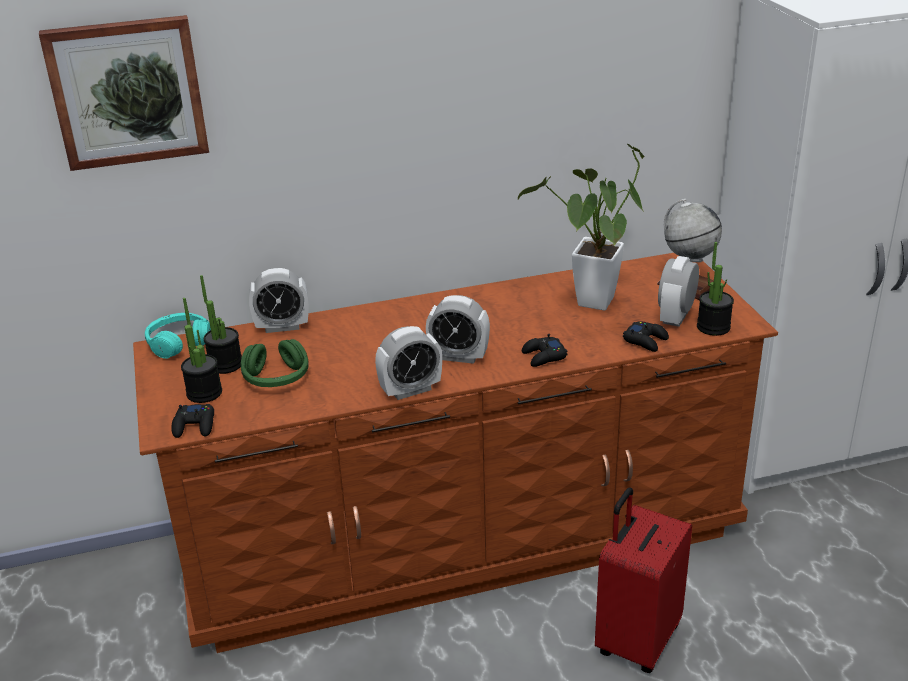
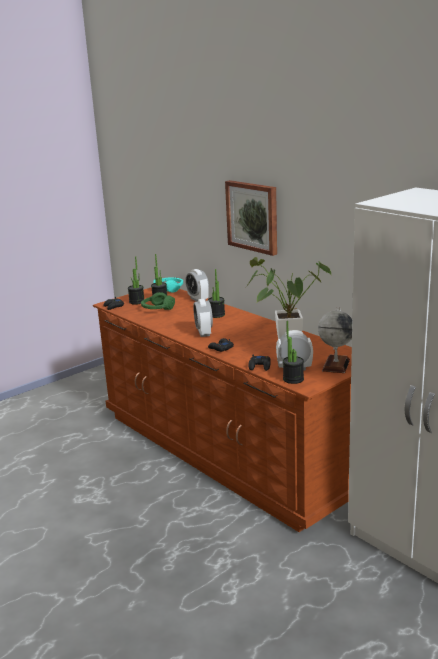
camera: 65 degrees right, 10 degrees down
picture [39,15,209,171] -> picture moved to [225,180,277,256]
alarm clock [375,326,442,400] -> none
red suitcase [595,488,692,673] -> none
none -> potted plant [208,269,225,318]

